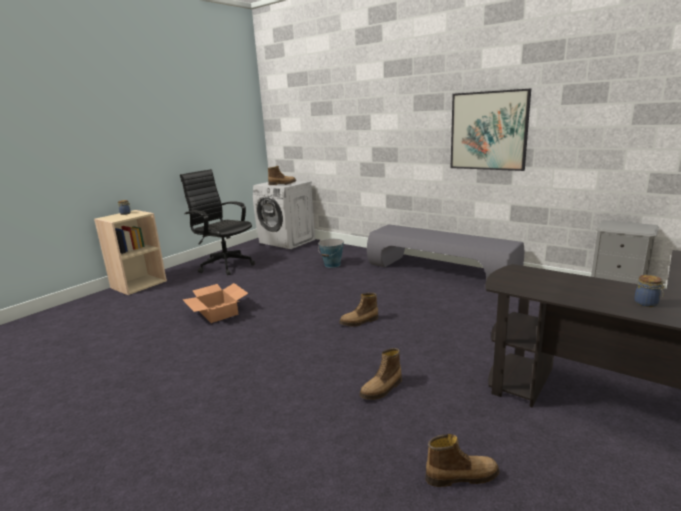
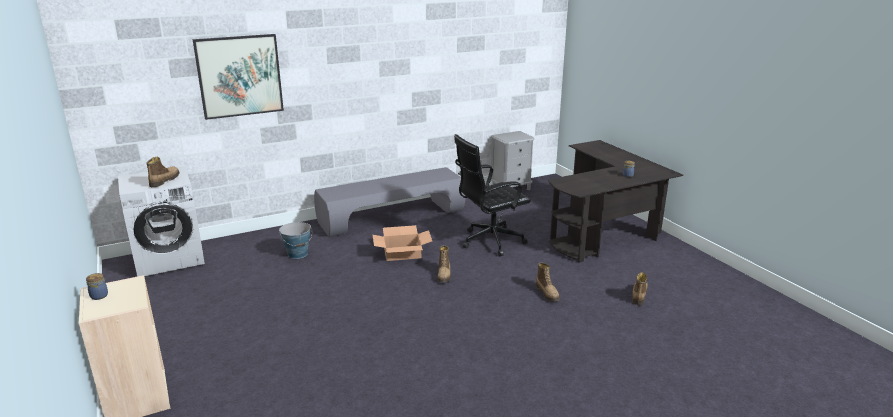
camera: 65 degrees left, 5 degrees up
black office chair [180,169,255,276] -> black office chair moved to [454,134,531,256]
cardboard box [183,283,248,323] -> cardboard box moved to [373,225,432,261]
picture [451,89,531,171] -> picture moved to [192,34,284,120]

